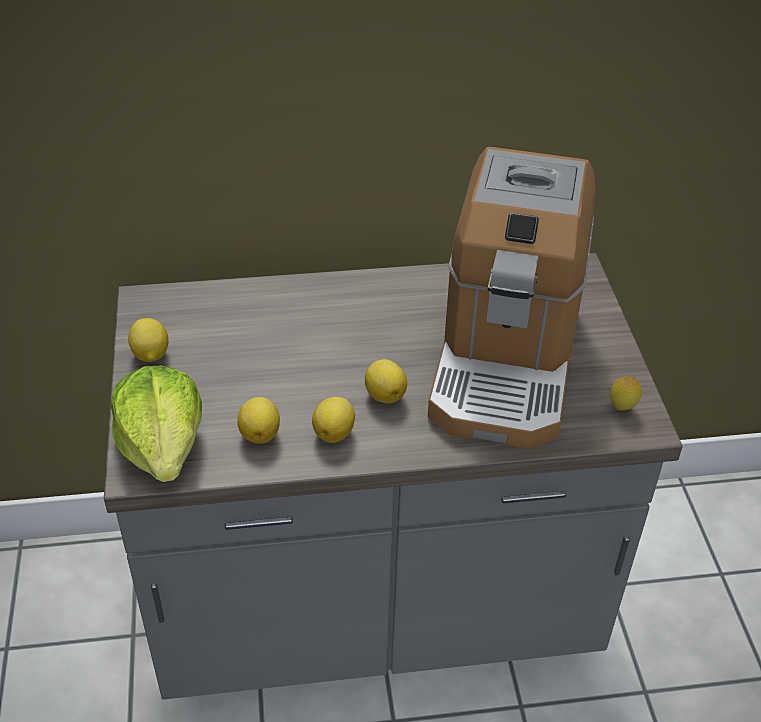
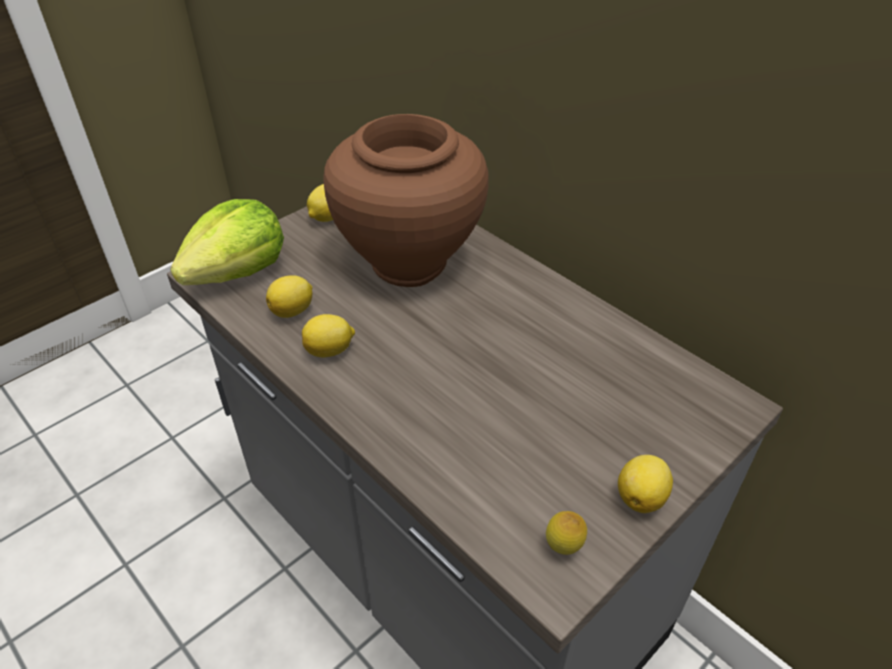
camera: 55 degrees right, 0 degrees up
lemon [365,359,407,403] -> lemon moved to [618,455,673,513]
coffee machine [428,147,596,449] -> none
none -> brown vase [323,114,489,287]

